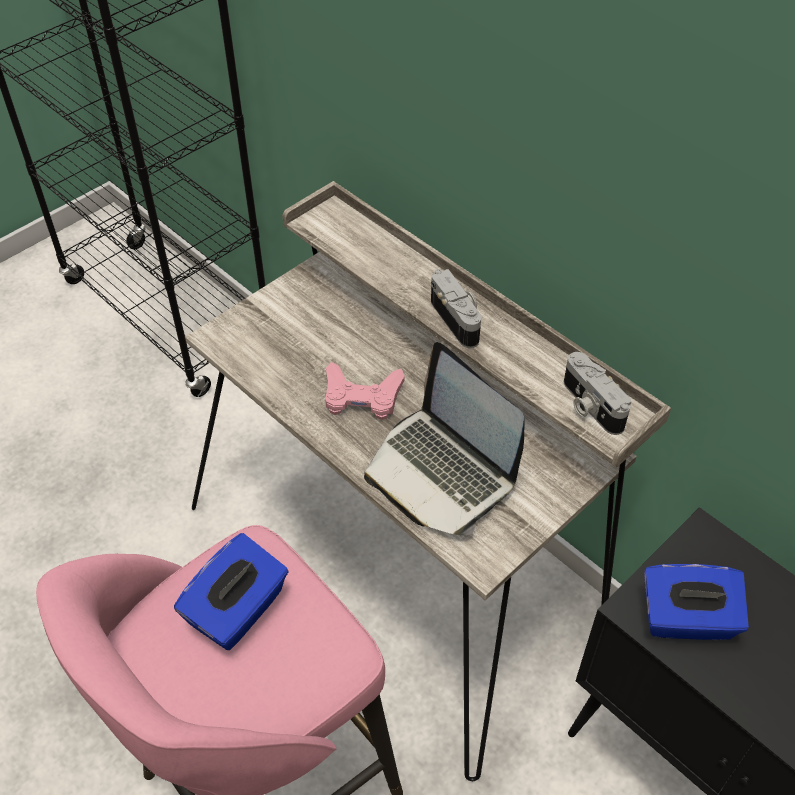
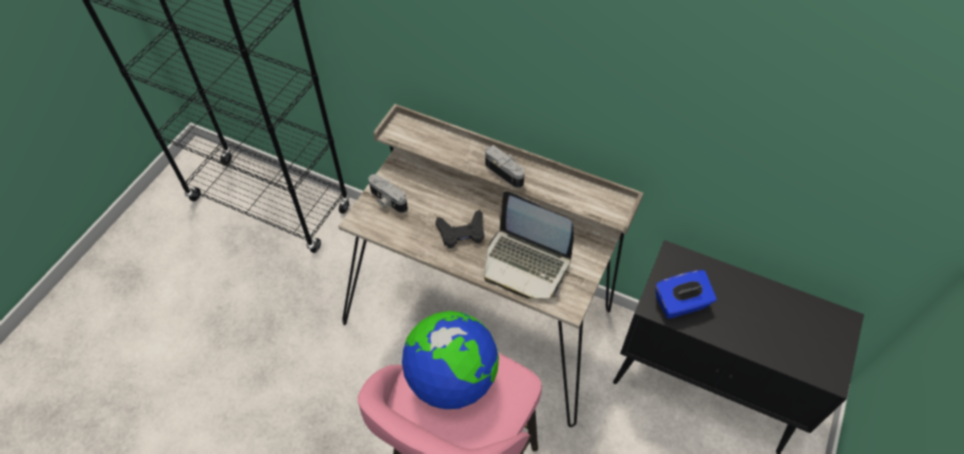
camera: 20 degrees left, 5 degrees up
blue tissue box [174,533,289,650] -> globe [402,311,499,409]
pink game controller [325,362,405,420] -> black game controller [435,210,484,248]
camera [564,352,631,435] -> camera moved to [368,174,408,213]

